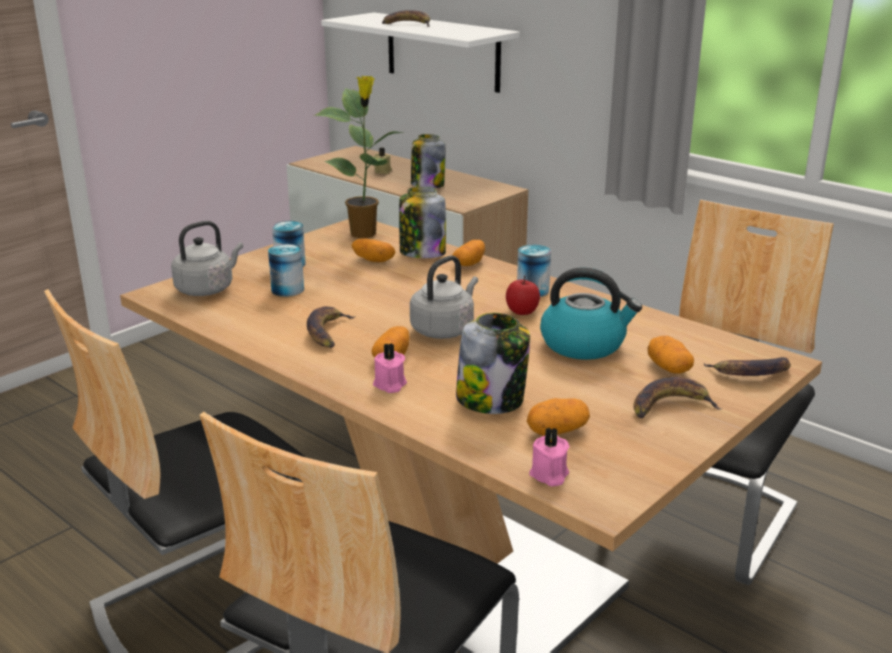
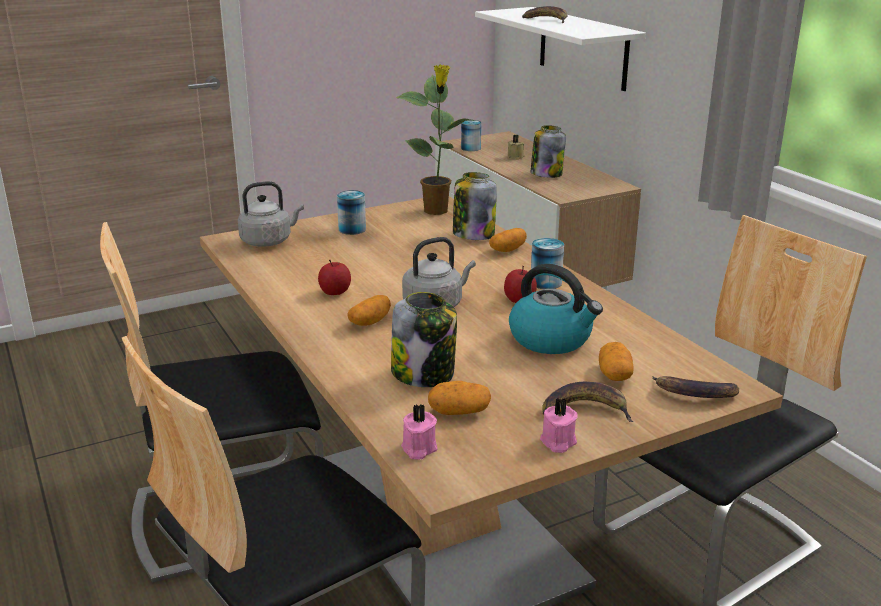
camera: 20 degrees right, 0 degrees up
can [268,244,304,297] -> can moved to [461,120,481,151]
banana [307,306,356,348] -> apple [318,260,351,295]
potato [352,238,395,262] -> none
pink candle [373,343,407,393] -> pink candle moved to [540,398,578,453]

